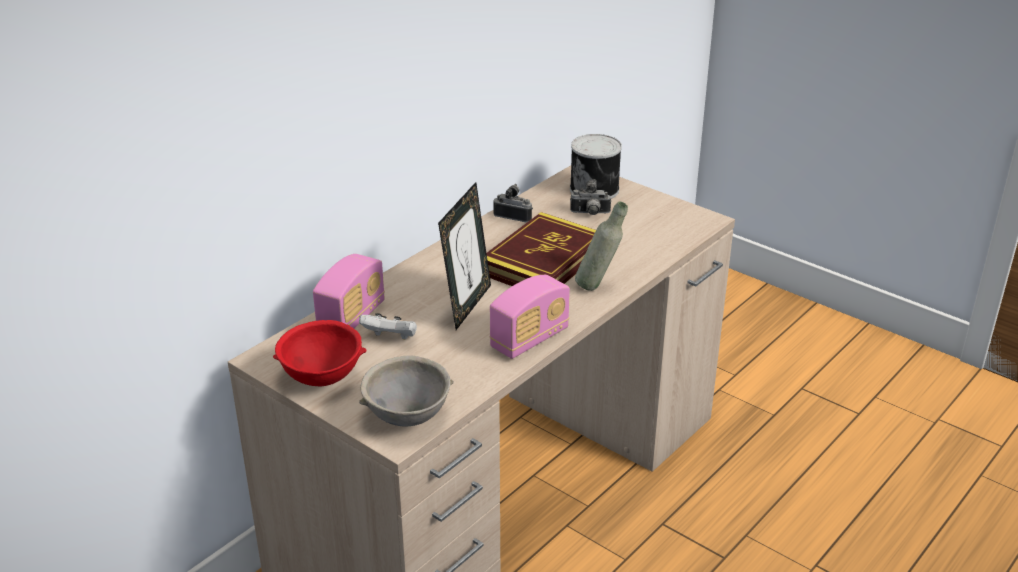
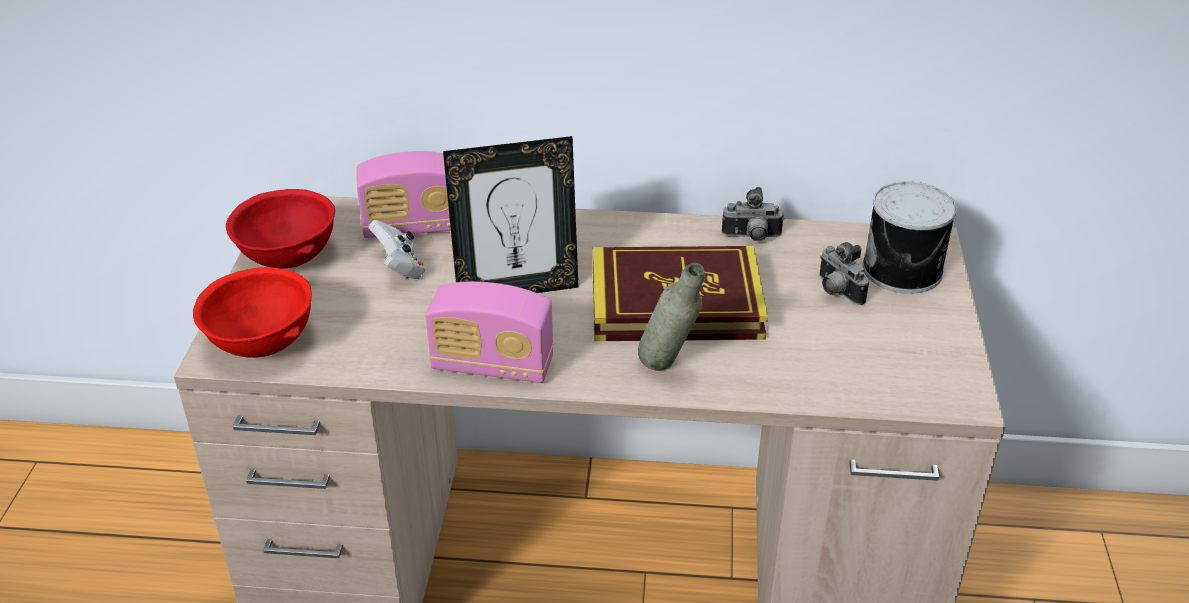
camera: 55 degrees right, 5 degrees up
grey bowl [359,356,454,426] -> red bowl [193,267,312,358]
camera [493,184,532,223] -> camera turned 105 degrees clockwise [722,187,784,241]

